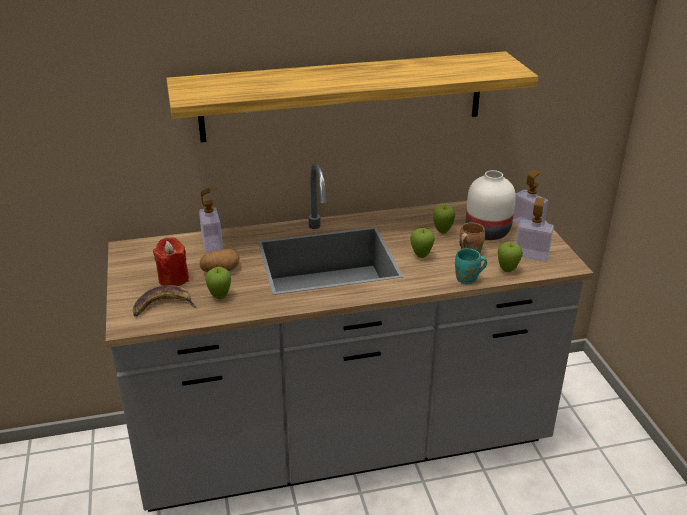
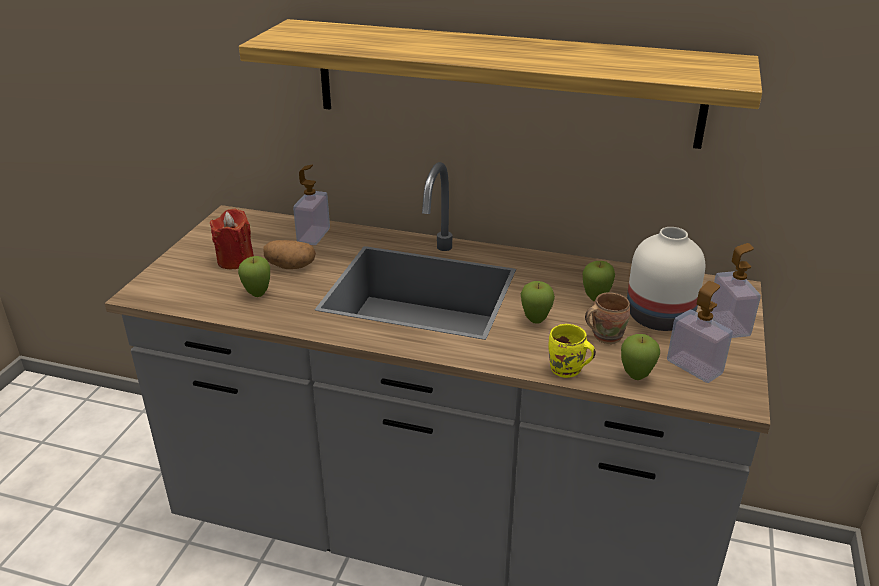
camera: 30 degrees right, 0 degrees up
banana [133,285,196,316] -> none
turquoise mug [455,248,487,284] -> yellow mug [548,324,596,378]

